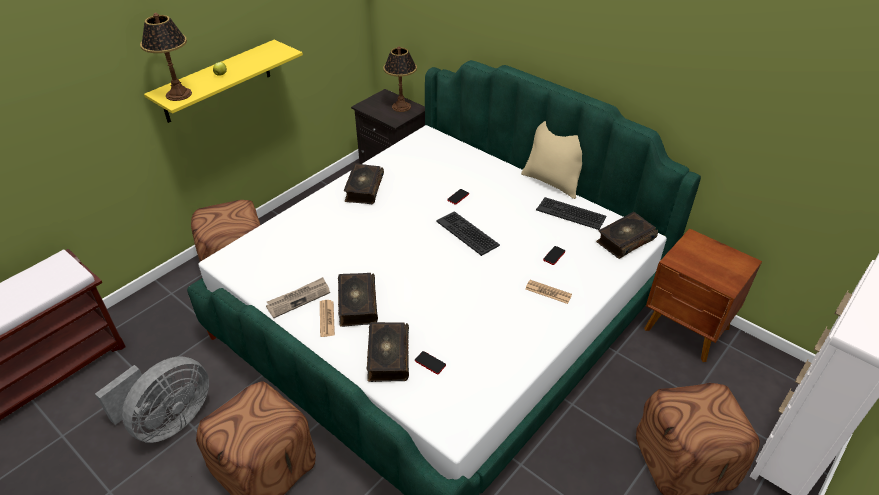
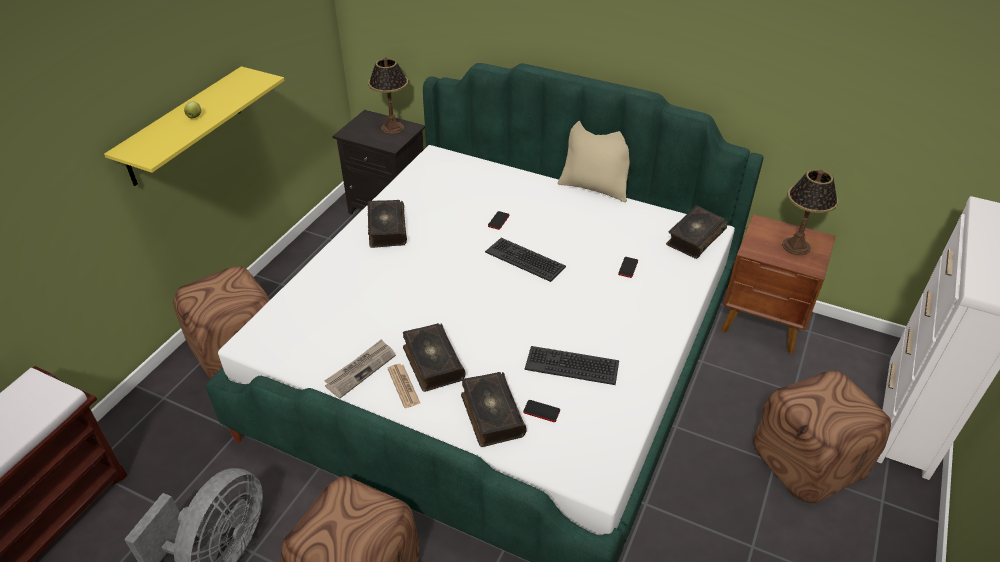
camera: 15 degrees left, 0 degrees up
table lamp [140,13,192,101] -> table lamp moved to [782,169,838,255]
newspaper [526,280,572,304] -> none
keyboard [536,197,607,230] -> keyboard moved to [525,346,619,385]

